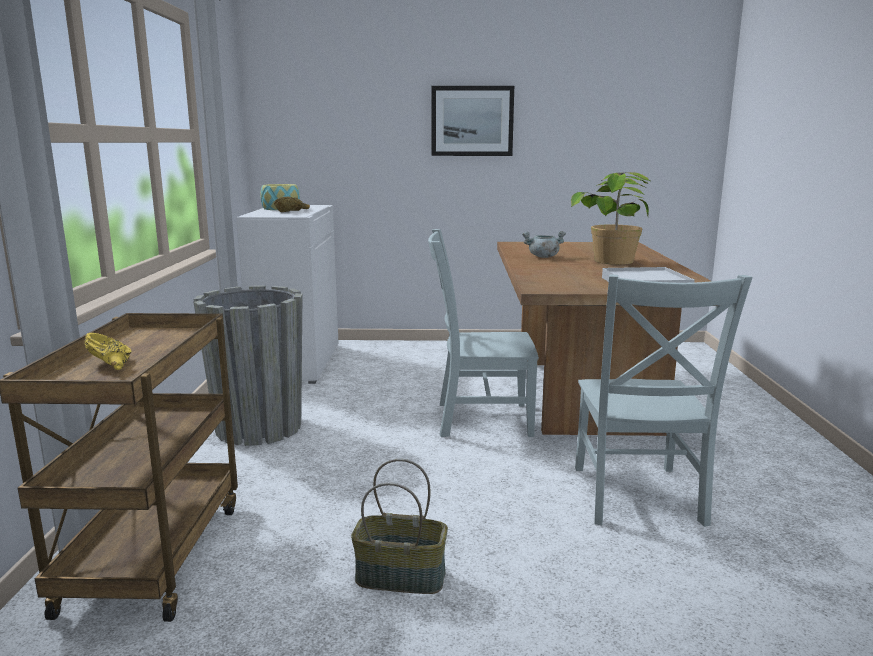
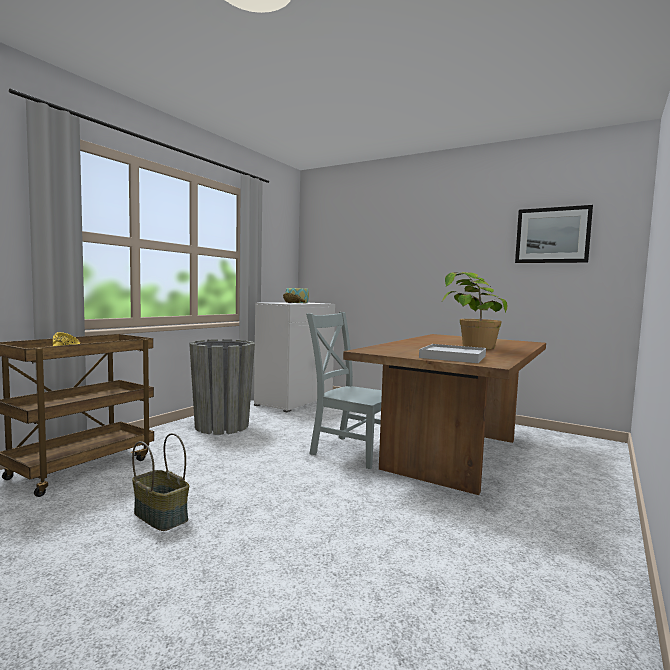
camera: 30 degrees right, 10 degrees down
picture [431,86,514,156] -> picture moved to [515,205,593,263]
grey cooking pot [522,231,566,258] -> none
grey chair [575,274,753,527] -> none

